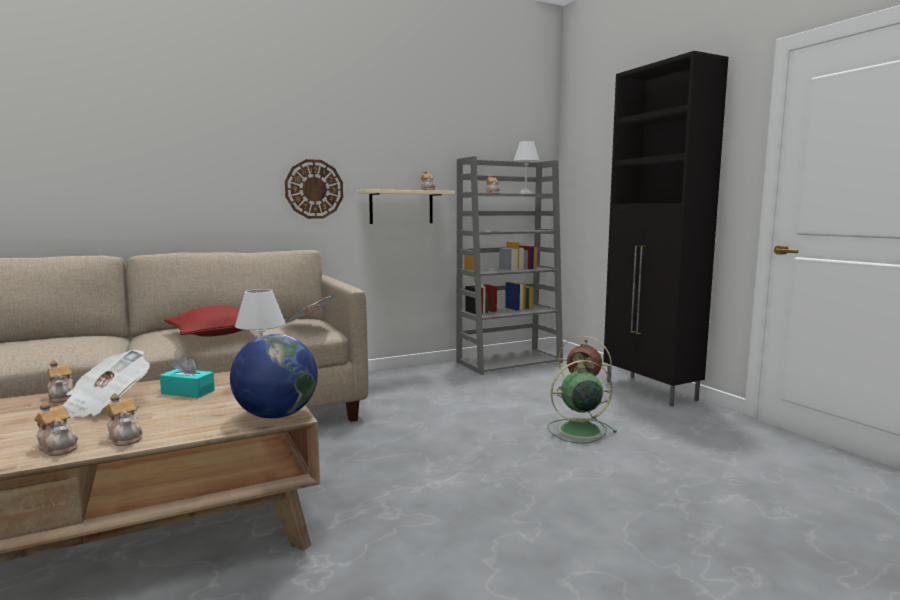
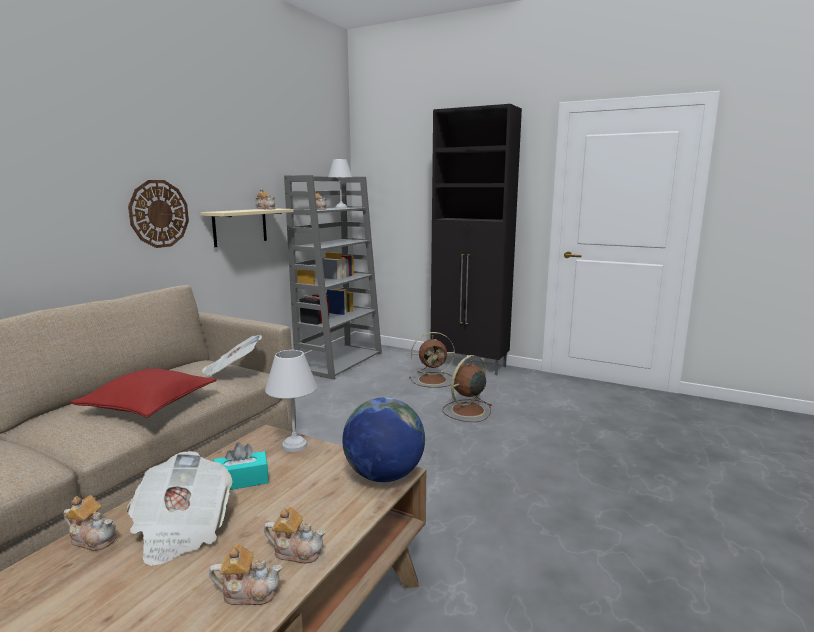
camera: 35 degrees left, 5 degrees up
green fan [547,360,616,444] -> brown fan [442,355,492,422]

